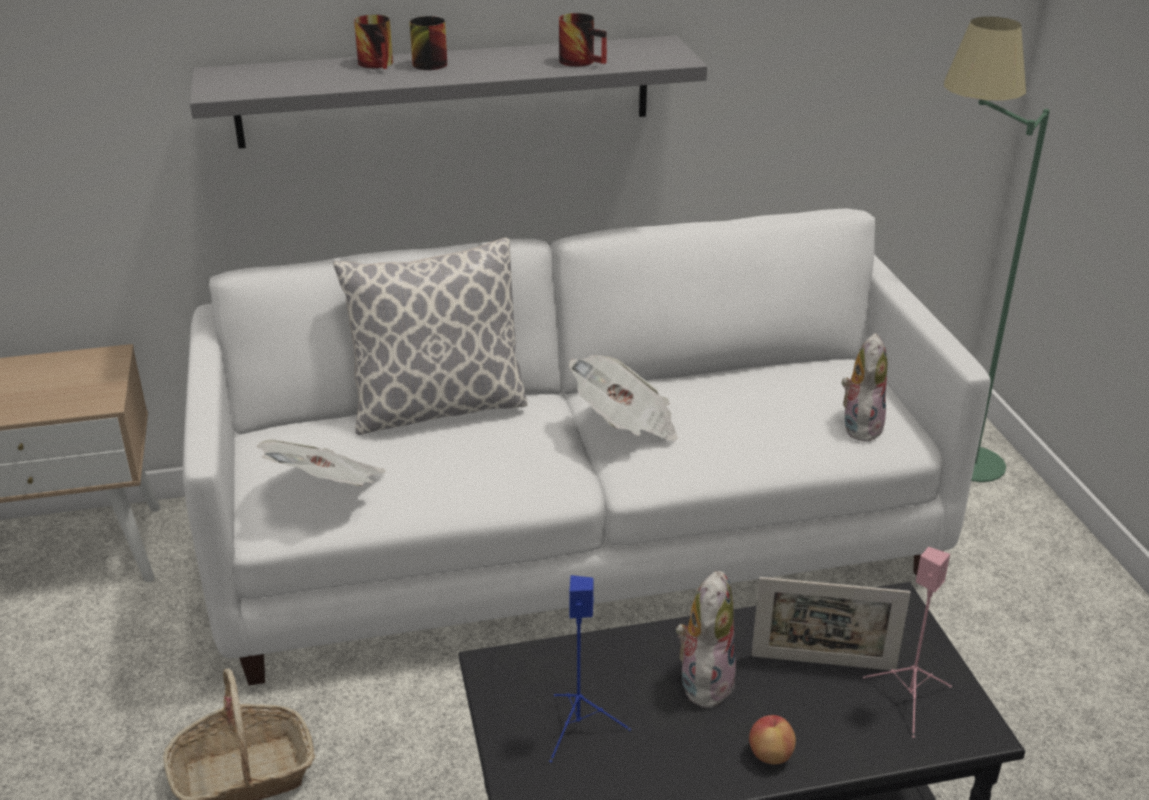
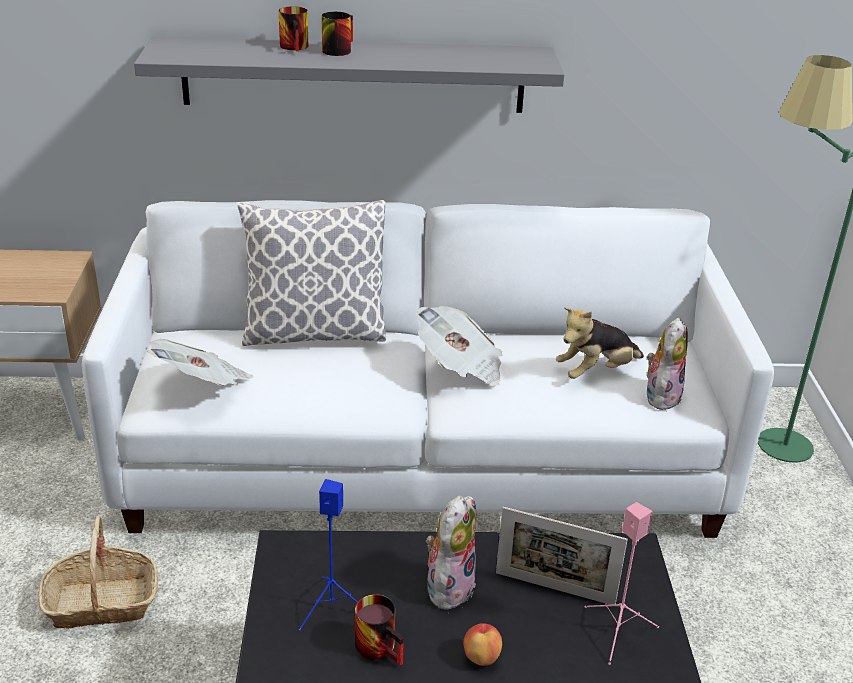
camera: 10 degrees right, 0 degrees up
mug [559,13,607,67] -> mug moved to [355,594,404,666]
none -> plush toy [556,307,644,379]

